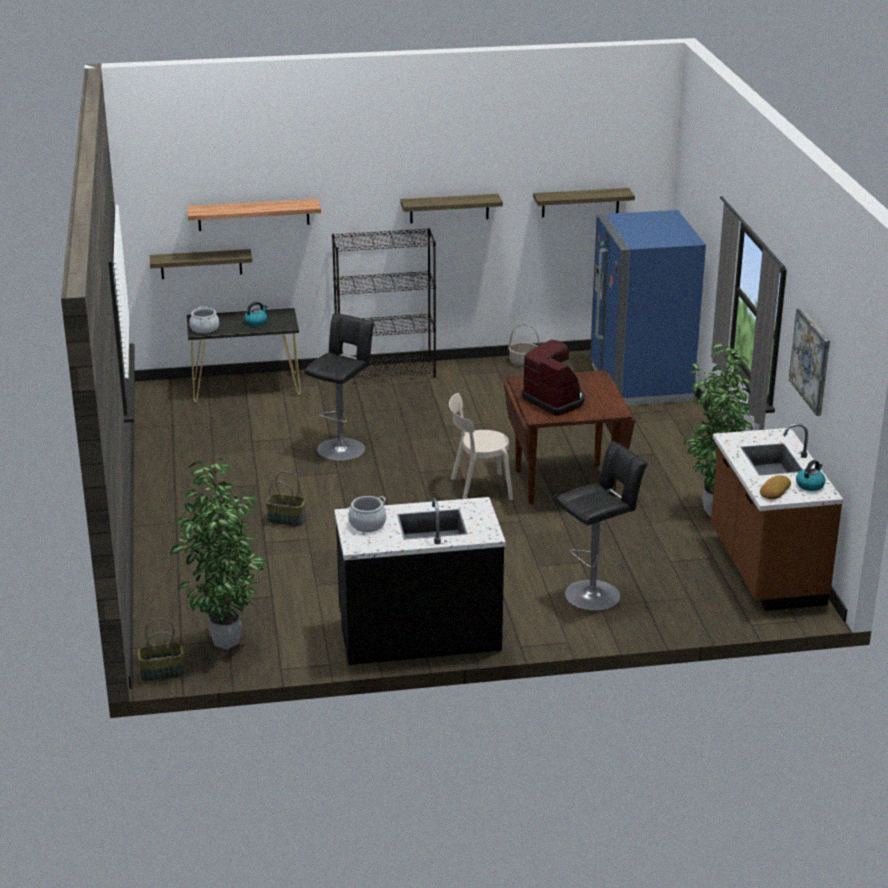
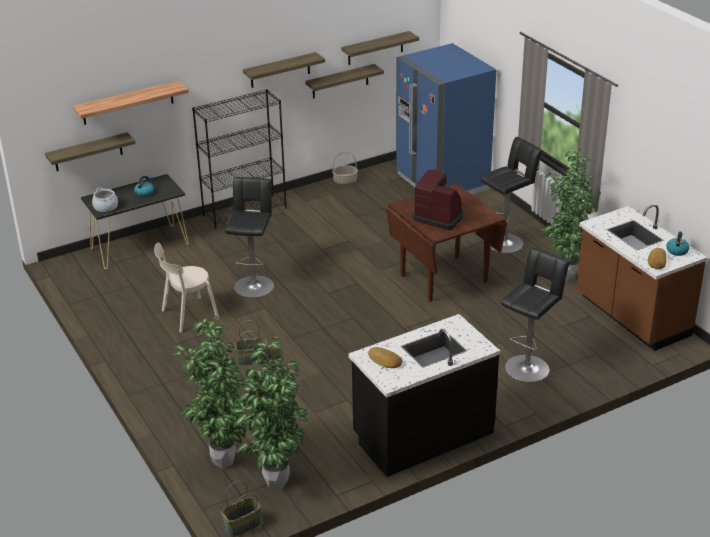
camera: 20 degrees left, 5 degrees up
cooking pot [348,496,387,532] -> bread [368,347,403,368]
beige chair [449,393,513,500] -> beige chair moved to [154,242,219,333]
picture [789,307,830,416] -> none
none -> potted plant [174,315,248,469]
none -> shelf [305,64,384,99]
none -> black stool [481,137,543,253]

